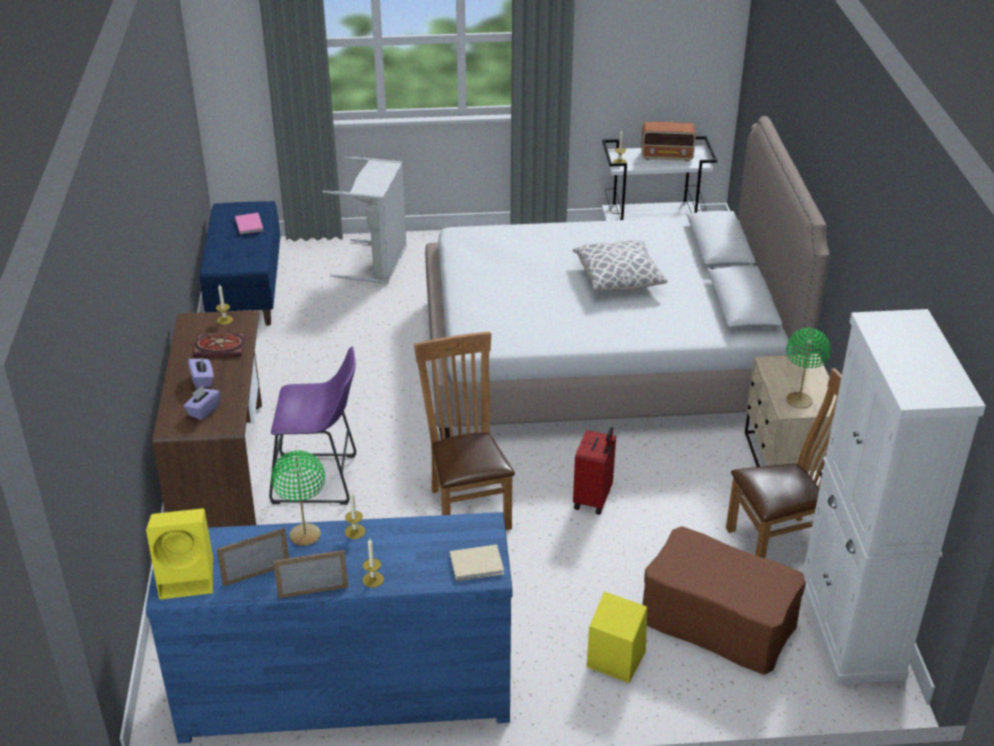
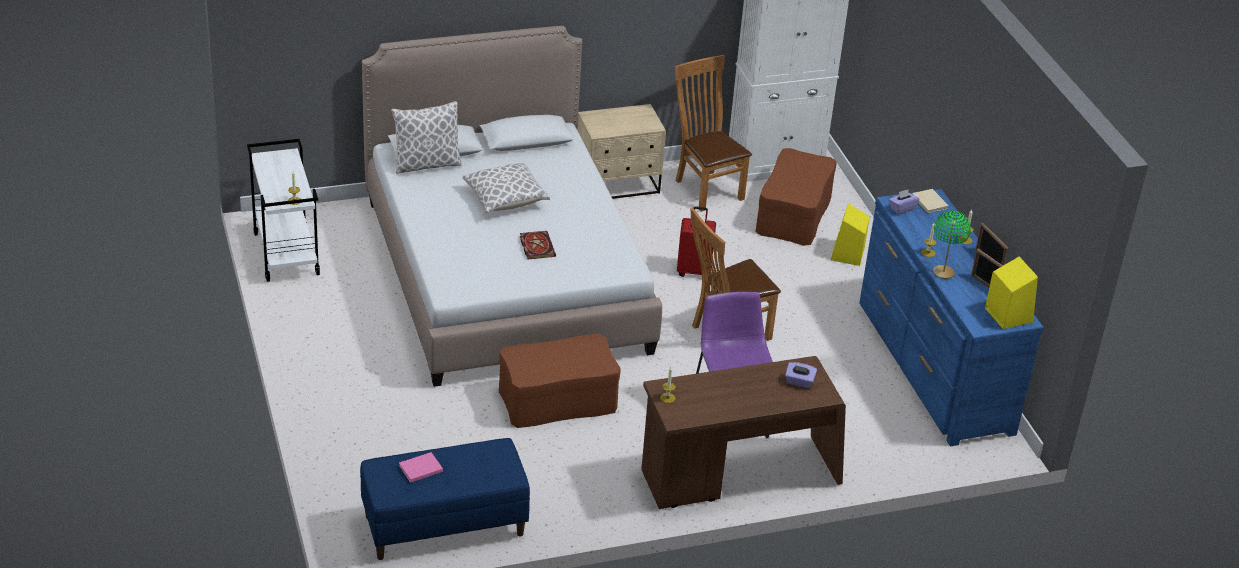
camera: 105 degrees left, 0 degrees up
purple tissue box [188,355,214,389] -> purple tissue box moved to [889,189,919,215]
book [193,333,246,357] -> book moved to [520,231,556,260]
grey laundry basket [322,156,407,284] -> none
radio [641,122,696,161] -> none
green table lamp [786,328,831,409] -> none
none -> pillow [391,101,462,174]
none -> brown ottoman [499,333,621,428]

